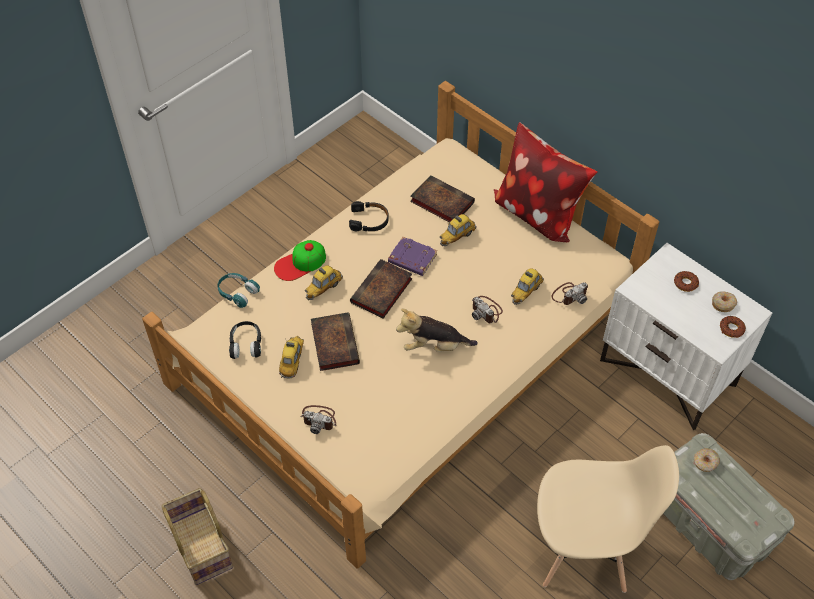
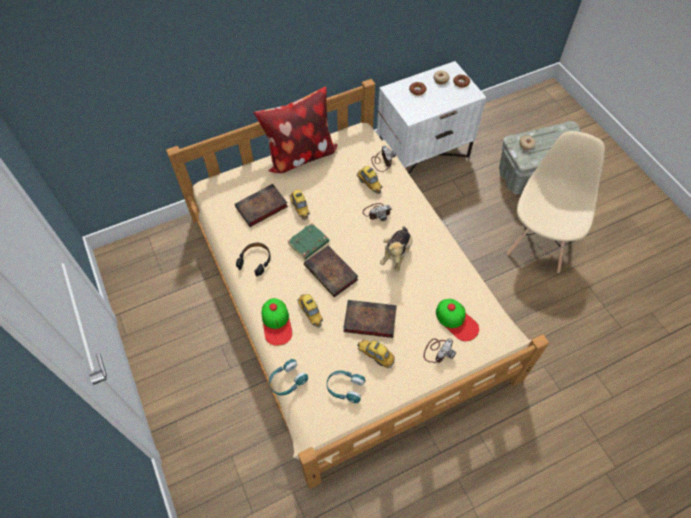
camera: 70 degrees left, 5 degrees up
basket [161,488,233,585] -> none
black headphones [229,321,261,359] -> turquoise headphones [327,370,366,403]
purple book [388,237,437,276] -> green book [288,223,329,260]
none -> cap [436,299,479,341]

